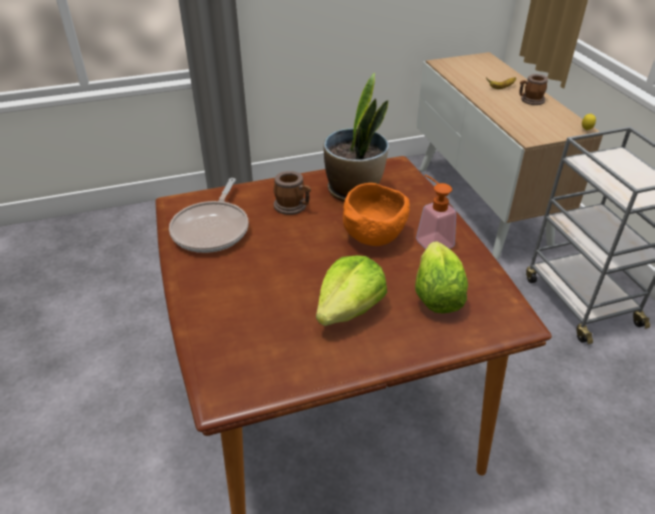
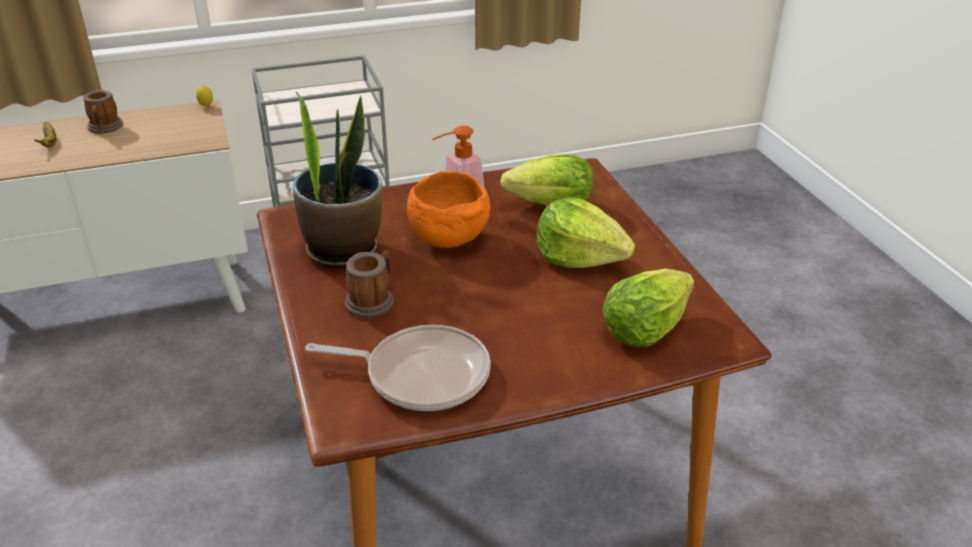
camera: 90 degrees left, 5 degrees down
none -> lettuce [602,268,694,347]

